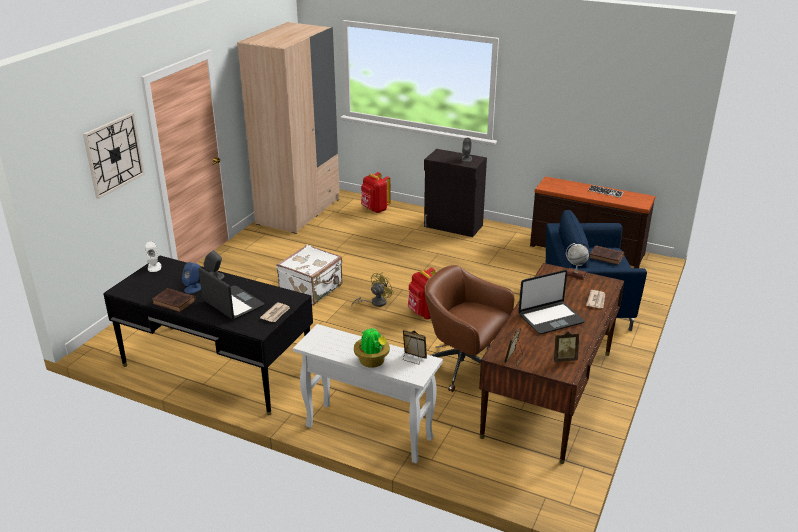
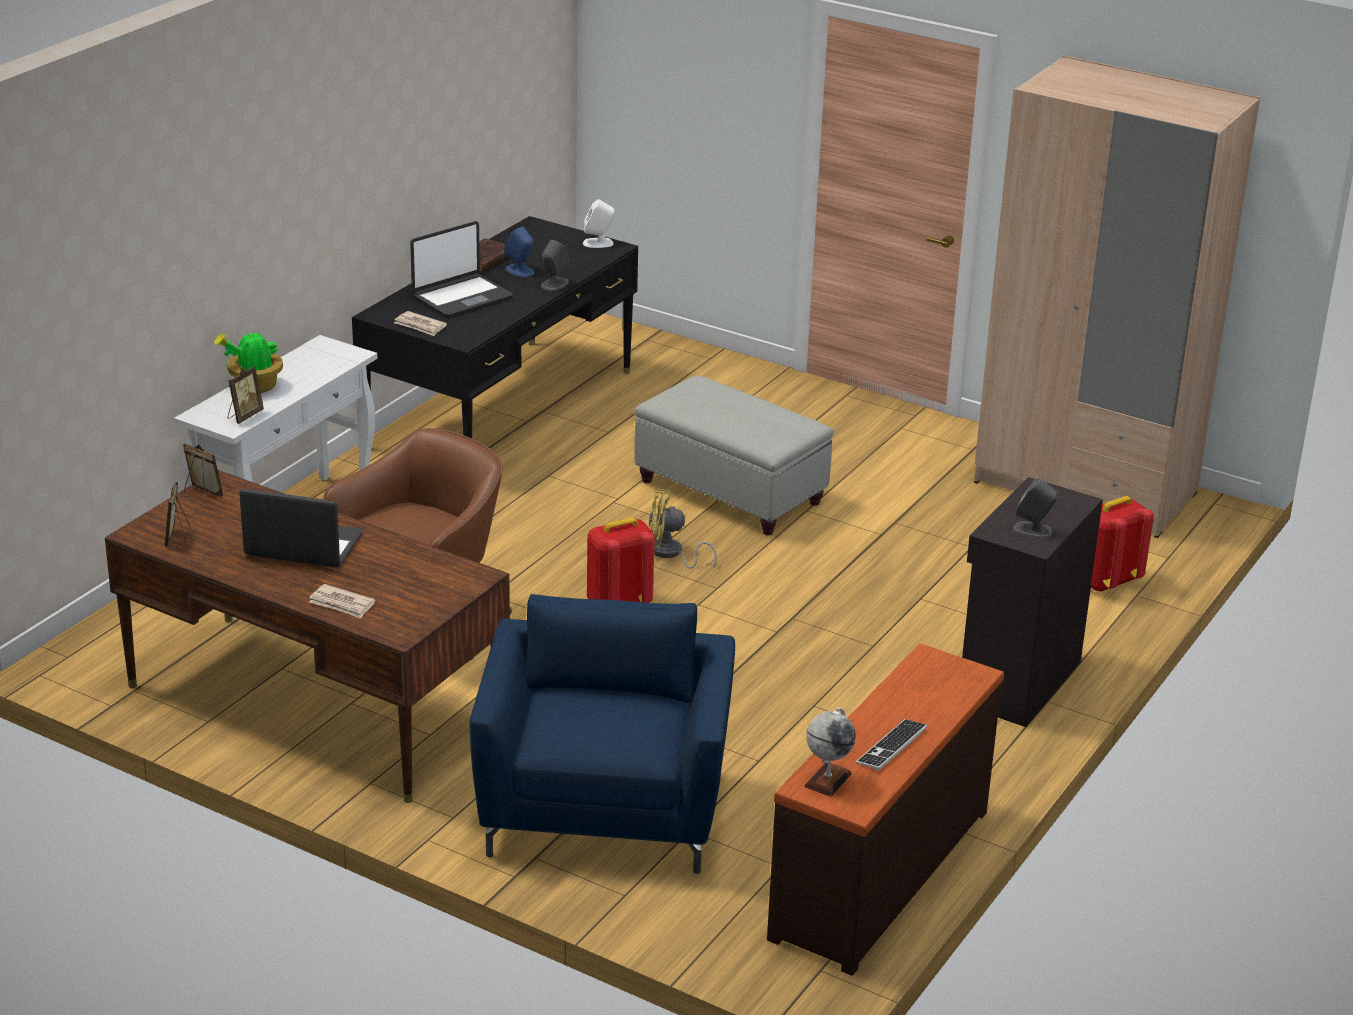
camera: 95 degrees right, 0 degrees up
wall clock [83,113,144,199] -> none
white suitcase [276,245,343,305] -> grey ottoman [634,375,834,535]
yellow fan [351,272,394,307] -> yellow fan turned 135 degrees clockwise [649,489,717,569]
laptop [518,270,585,334] -> laptop turned 120 degrees clockwise [239,489,363,567]
globe [566,243,589,280] -> globe moved to [804,707,856,797]
brown book [589,245,624,265] -> none

